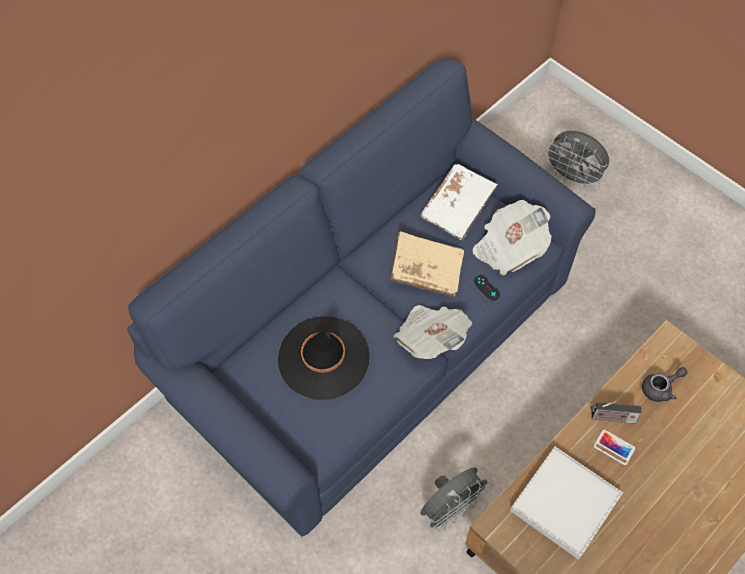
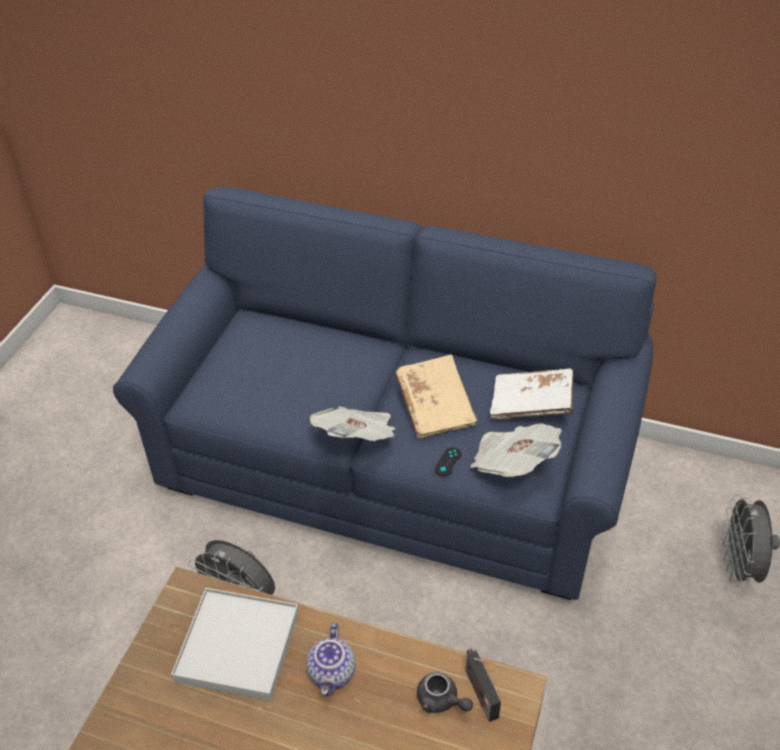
camera: 65 degrees right, 15 degrees down
black hat [278,316,369,400] -> none
radio [590,401,641,423] -> radio moved to [465,649,501,722]
phone [594,429,635,465] -> teapot [307,623,355,696]

